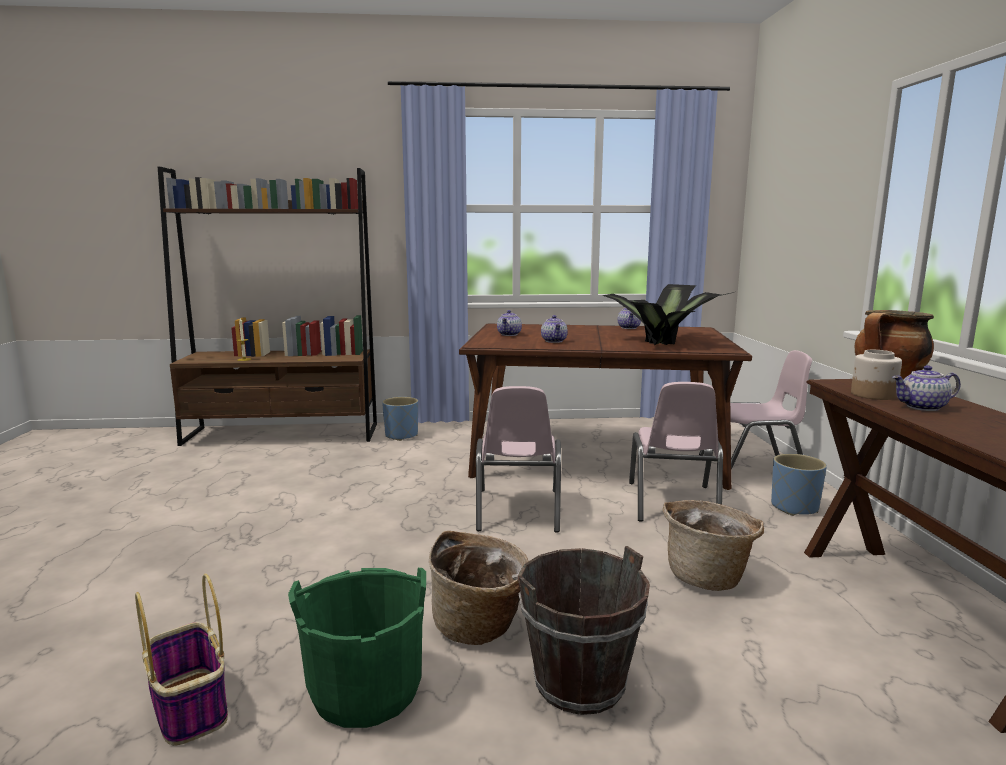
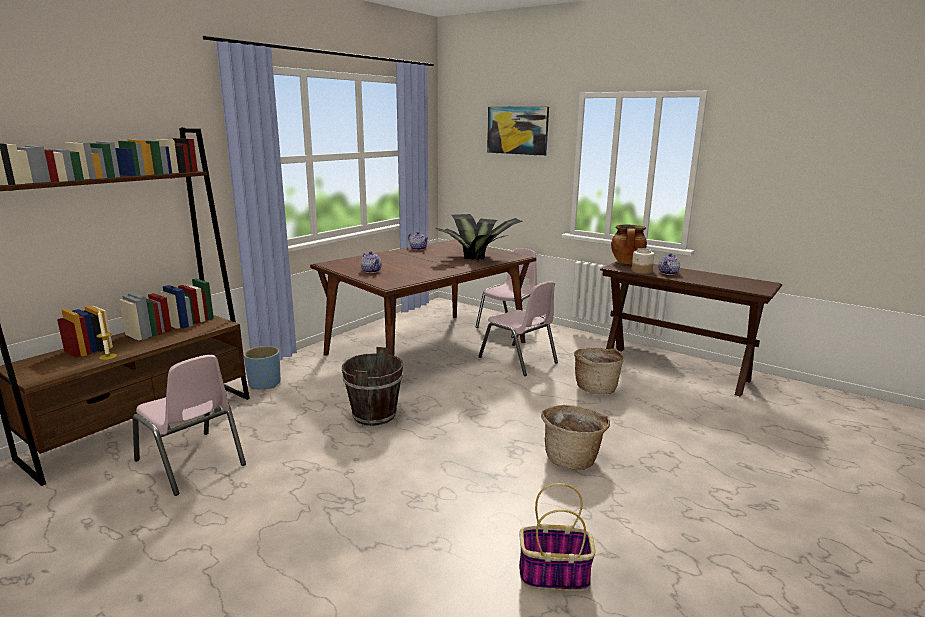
camera: 50 degrees left, 5 degrees up
green bucket [288,568,426,728] -> none
pink chair [476,386,561,533] -> pink chair moved to [132,355,246,496]
brown bucket [518,546,650,715] -> brown bucket moved to [342,347,403,426]
teapot [541,315,568,343] -> none
blue planter [771,454,827,516] -> none
none -> picture [487,107,549,156]

